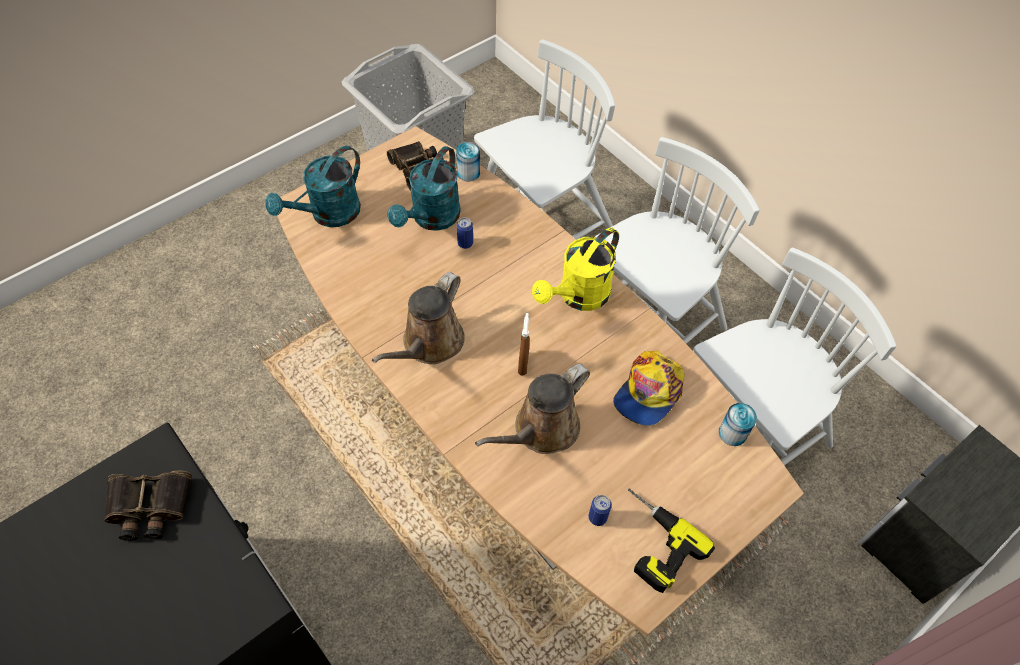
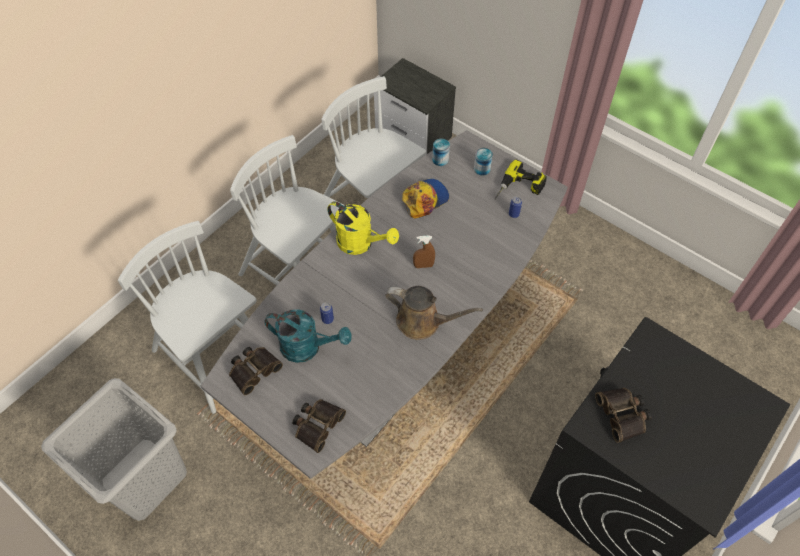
camera: 100 degrees left, 0 degrees up
turquoise watering can [265,146,361,227] -> binoculars [292,399,346,453]
brown dining table [277,126,804,636] -> grey dining table [201,130,568,479]
can [456,142,480,181] -> can moved to [474,148,493,176]
brown watering can [475,364,590,454] -> none
cap [613,351,684,426] -> cap turned 60 degrees counterclockwise [402,179,449,218]

